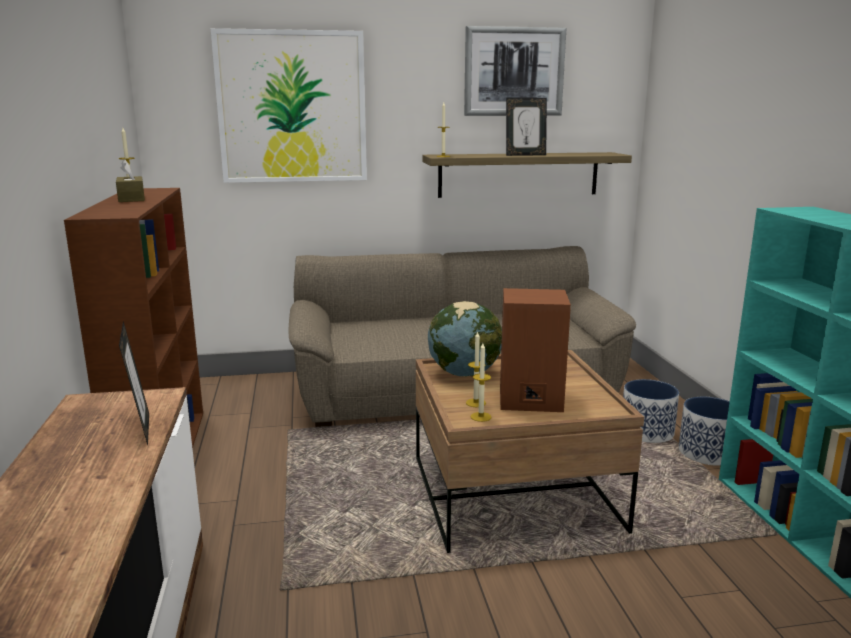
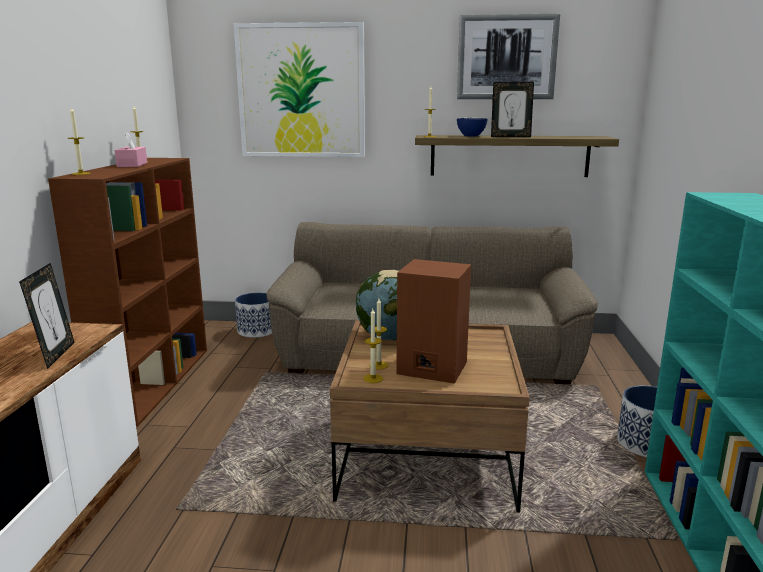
camera: 15 degrees right, 0 degrees up
brown tissue box [116,159,145,202] -> pink tissue box [115,132,147,167]
planter [623,379,679,443] -> planter moved to [235,293,272,338]
none -> candle [68,106,91,175]
none -> blue bowl [457,118,488,136]

